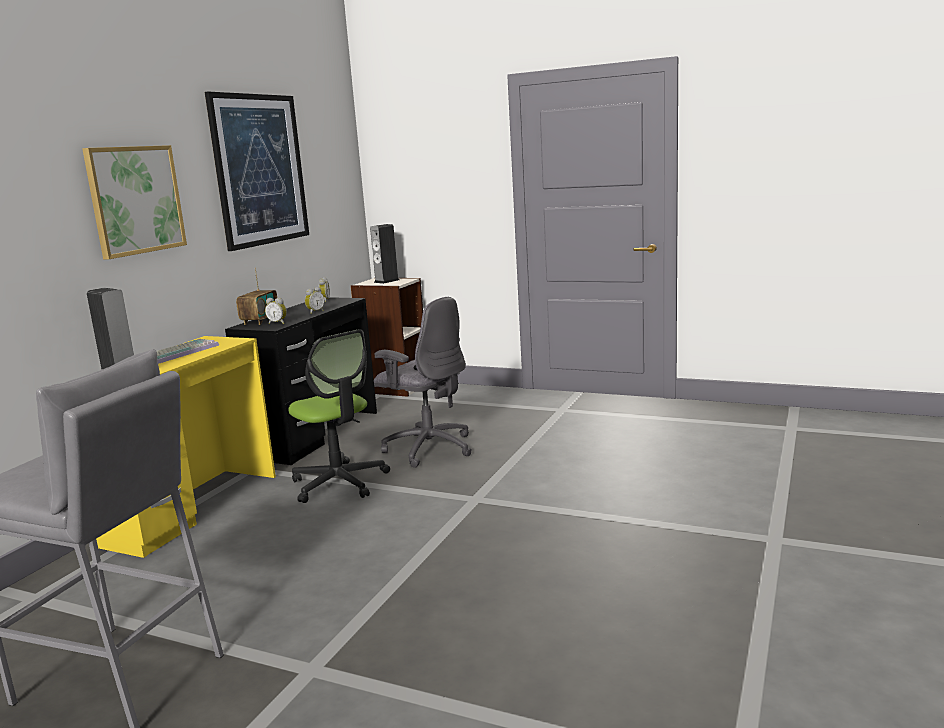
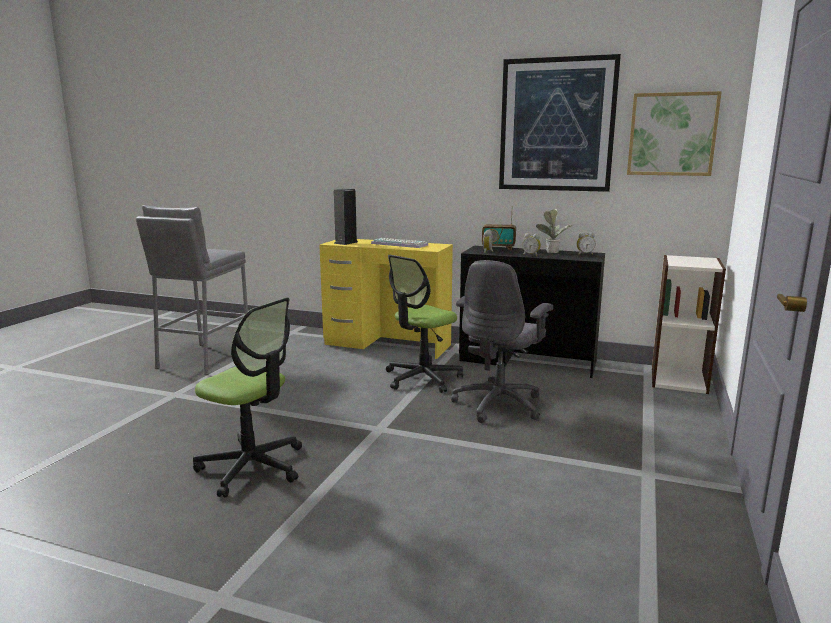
camera: 85 degrees right, 0 degrees up
picture [82,145,187,259] -> picture moved to [627,91,722,176]
speaker [370,224,400,284] -> none
none -> office chair [193,298,302,497]
none -> potted plant [536,209,573,253]

